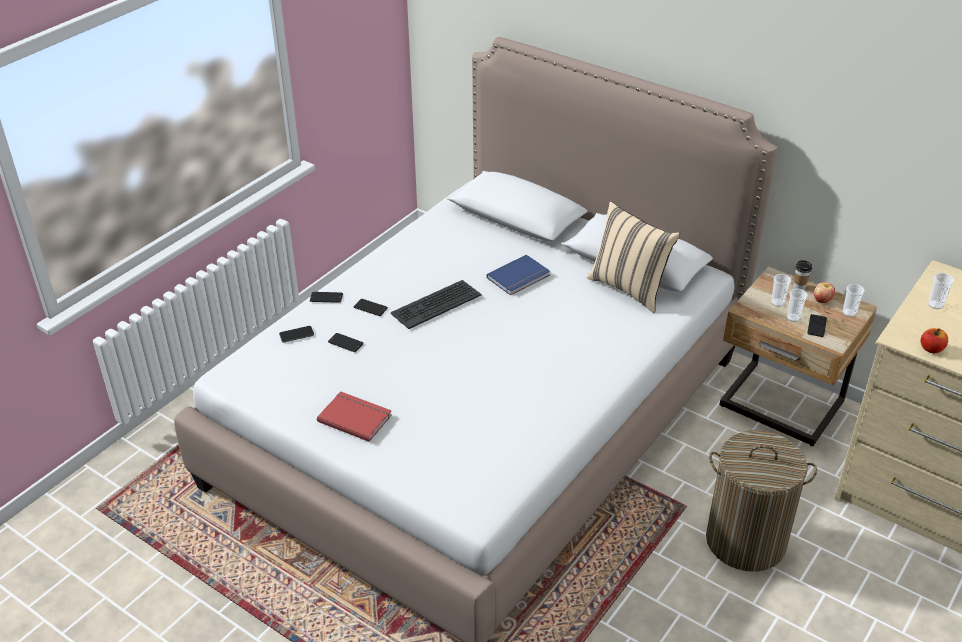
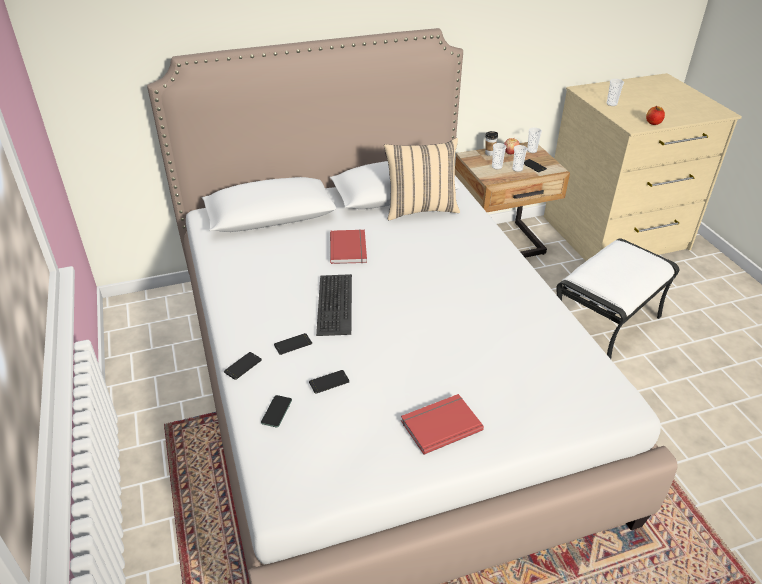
camera: 55 degrees left, 0 degrees up
blue book [487,255,550,296] -> red book [330,229,367,264]
laundry basket [706,430,817,572] -> white ottoman [557,238,679,359]

